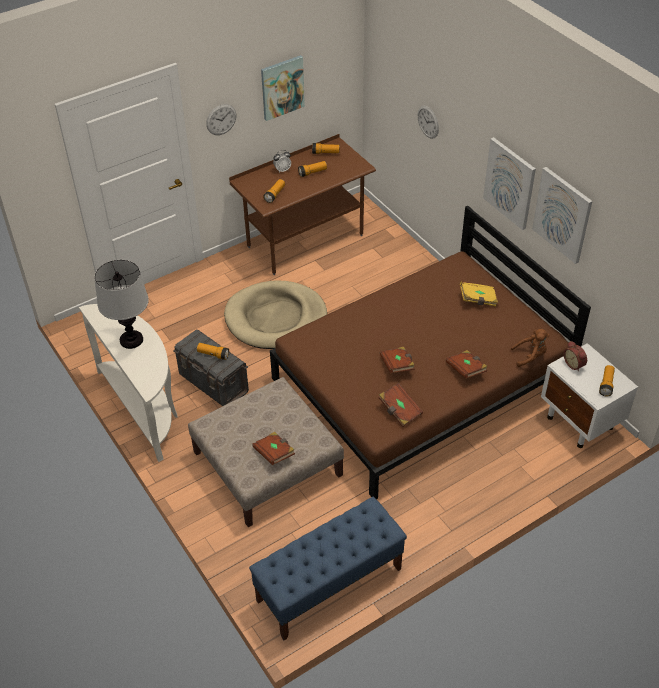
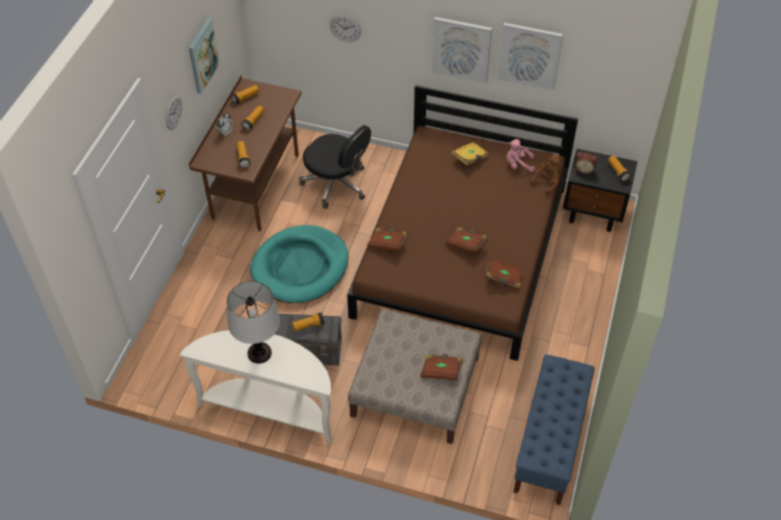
camera: 40 degrees left, 5 degrees up
beige dog bed [224,280,327,349] -> turquoise dog bed [250,225,349,303]
brown book [446,350,487,379] -> brown book moved to [367,228,408,251]
white nightstand [541,343,638,448] -> black nightstand [563,149,638,232]
none -> black office chair [299,125,371,209]
none -> pink plush toy [507,139,535,172]

